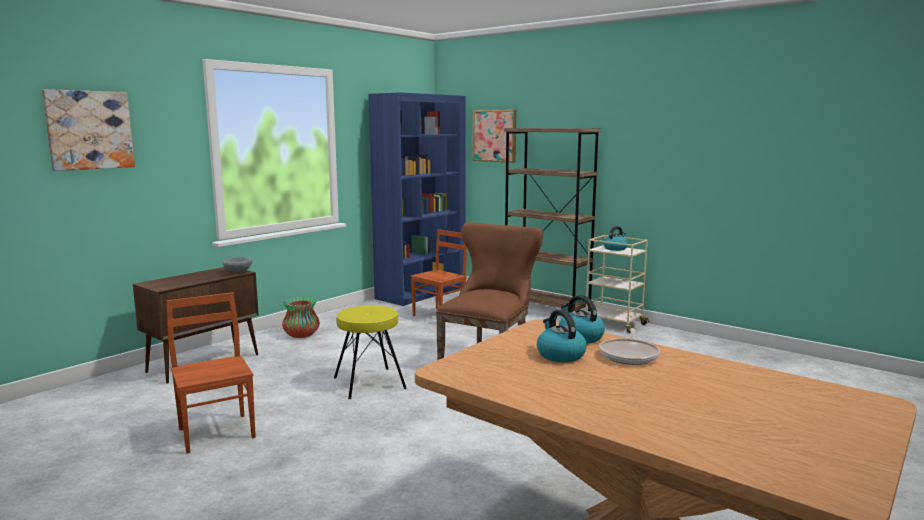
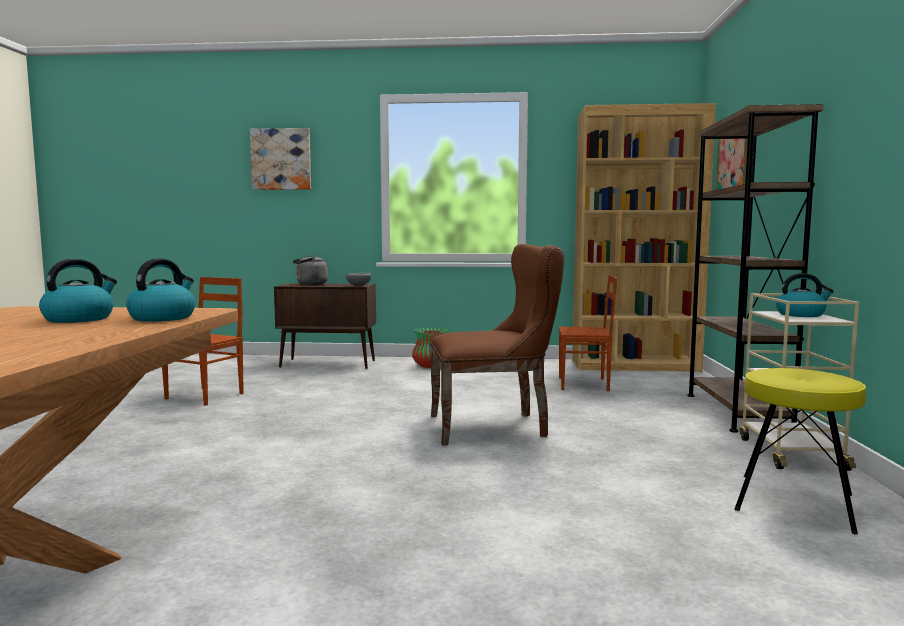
camera: 55 degrees right, 5 degrees down
yellow stool [334,305,407,399] -> yellow stool moved to [734,368,866,535]
blue bookcase [368,92,466,306] -> brown bookcase [572,103,716,372]
frying pan [599,328,660,365] -> none
none -> grey kettle [293,255,328,285]

